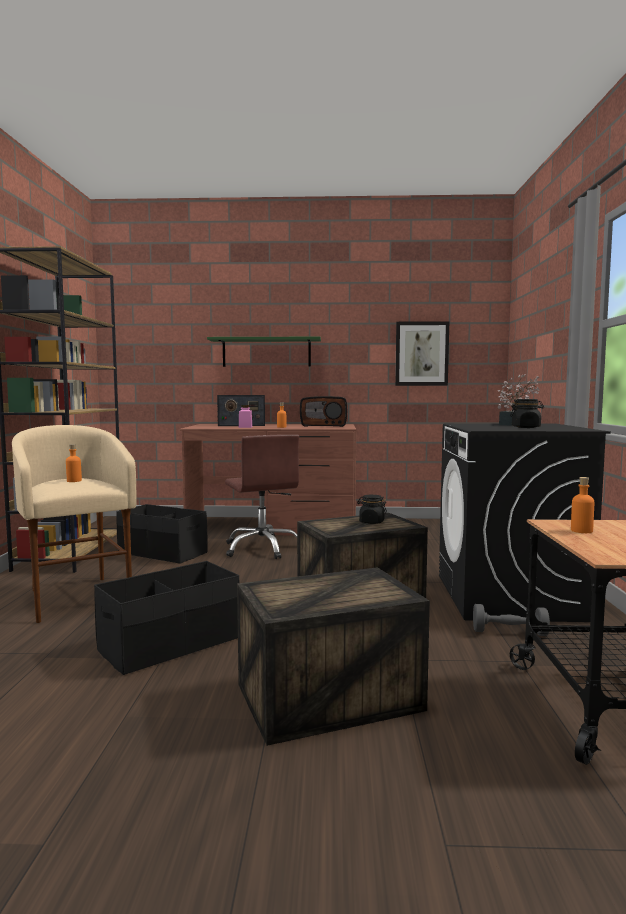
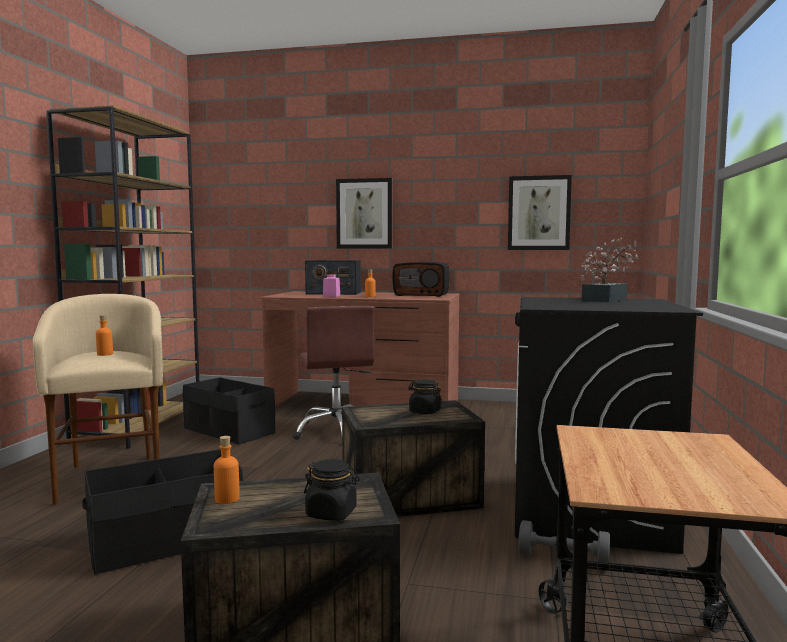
camera: 10 degrees right, 0 degrees up
green shelf [207,337,321,367] -> picture [336,178,392,248]
black jar [510,399,544,428] -> black jar moved to [304,459,360,521]
orange bottle [571,477,594,533] -> orange bottle moved to [214,436,240,504]

